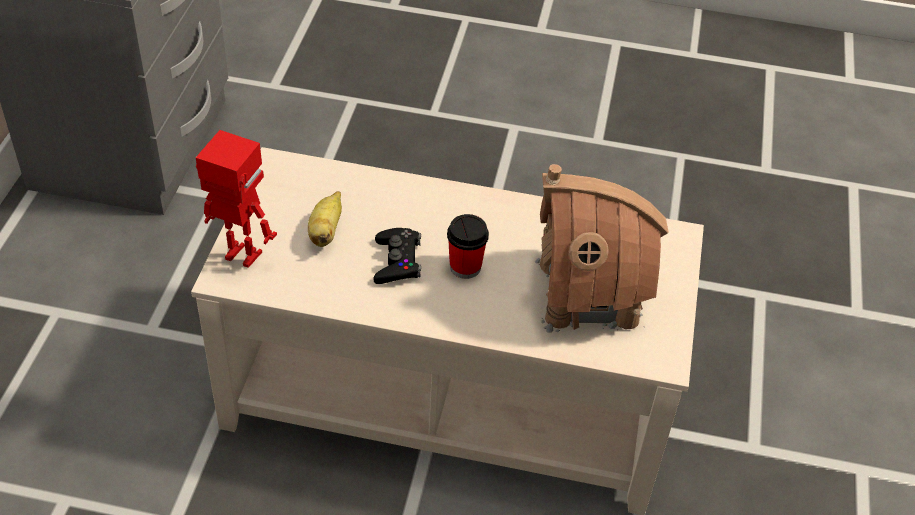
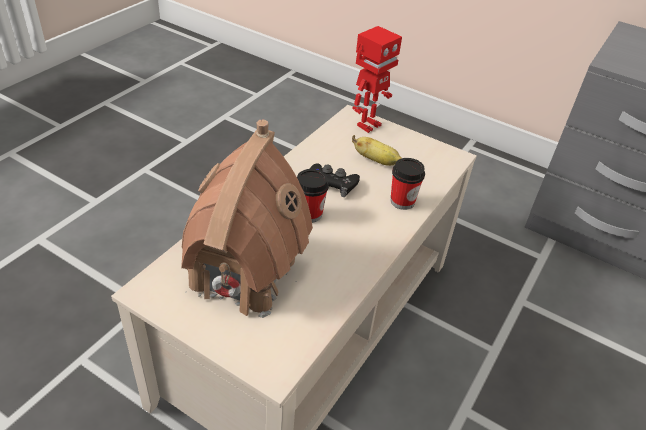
camera: 110 degrees right, 5 degrees down
none -> cup [391,158,425,210]

